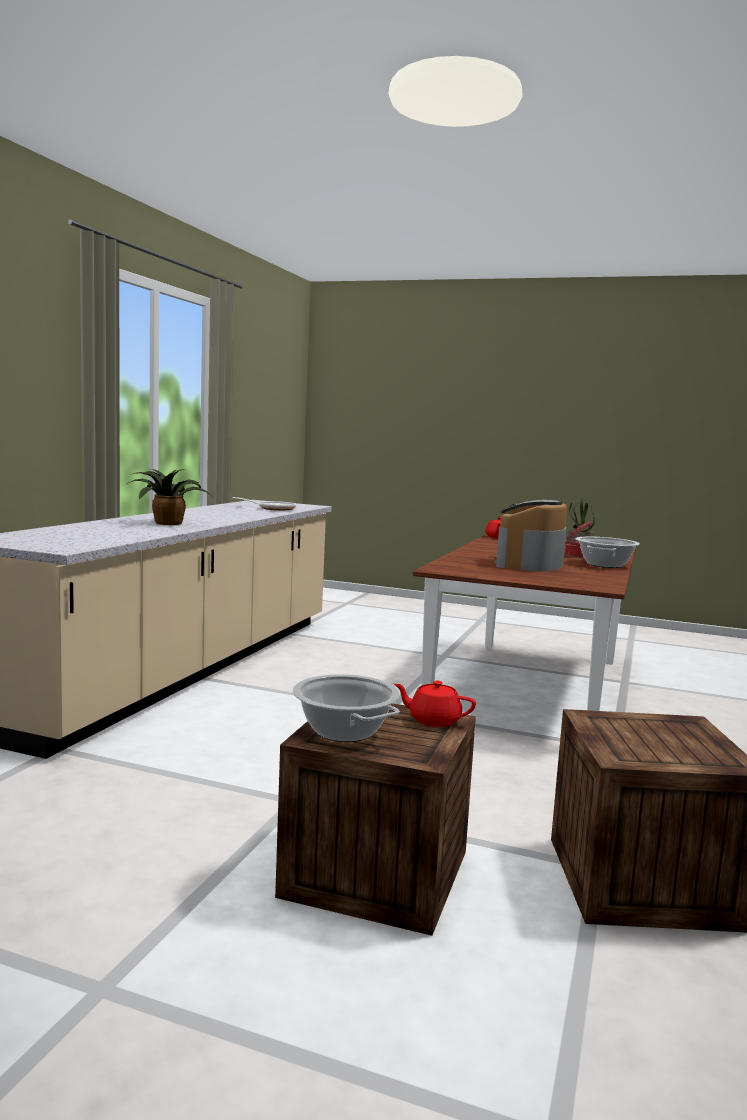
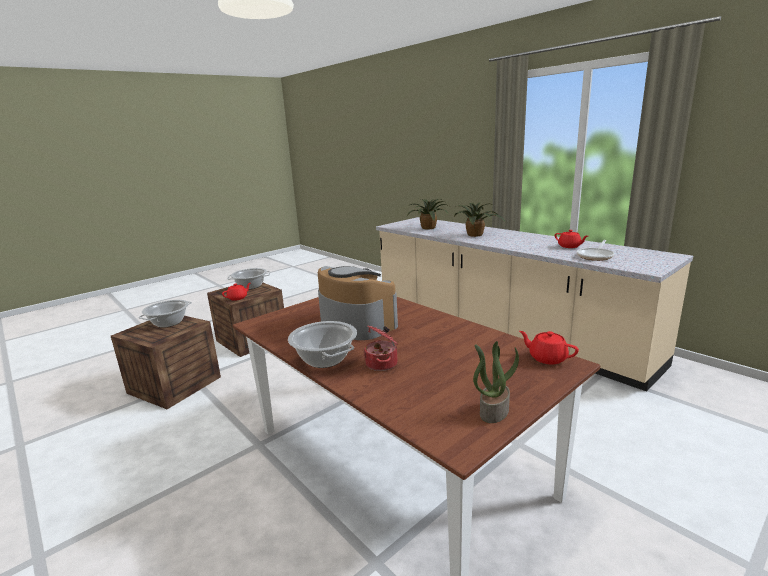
camera: 120 degrees right, 10 degrees up
none -> cooking pot [139,300,192,328]
none -> potted plant [407,199,449,229]
none -> red teapot [555,230,588,248]

